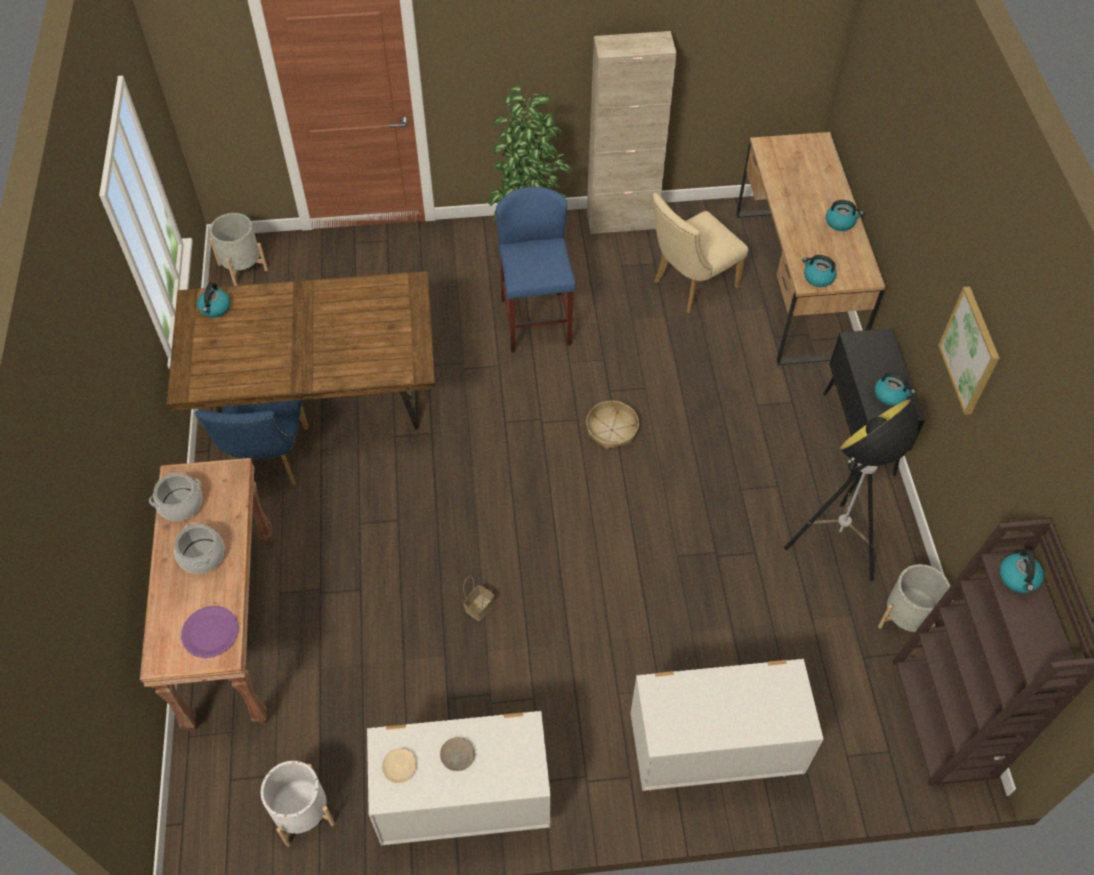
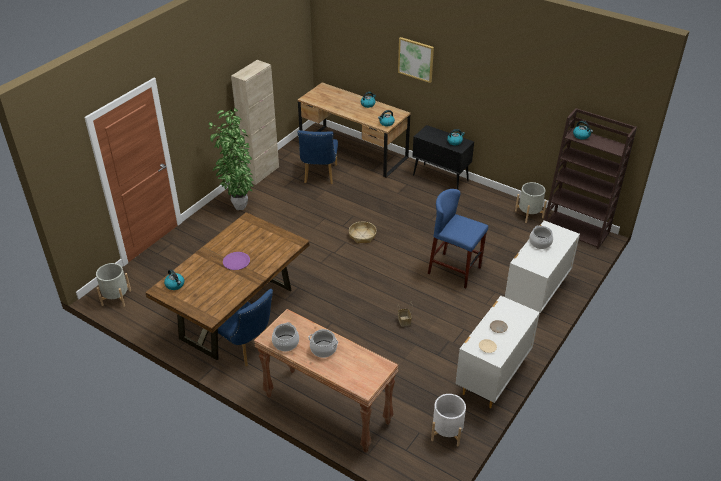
camera: 50 degrees left, 15 degrees down
purple plate [181,606,238,658] -> purple plate moved to [223,252,250,270]
blue stool [496,187,576,353] -> blue stool moved to [428,189,488,288]
beige chair [652,193,749,313] -> blue chair [297,130,338,184]
floor lamp [784,399,919,581] -> none
picture [938,286,999,415] -> picture moved to [398,37,434,83]
none -> cooking pot [529,225,553,249]

